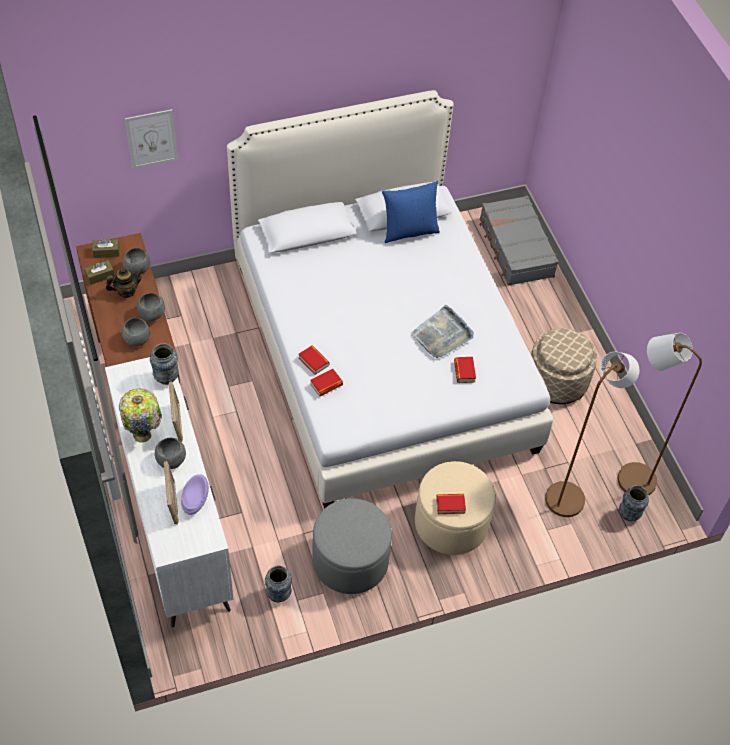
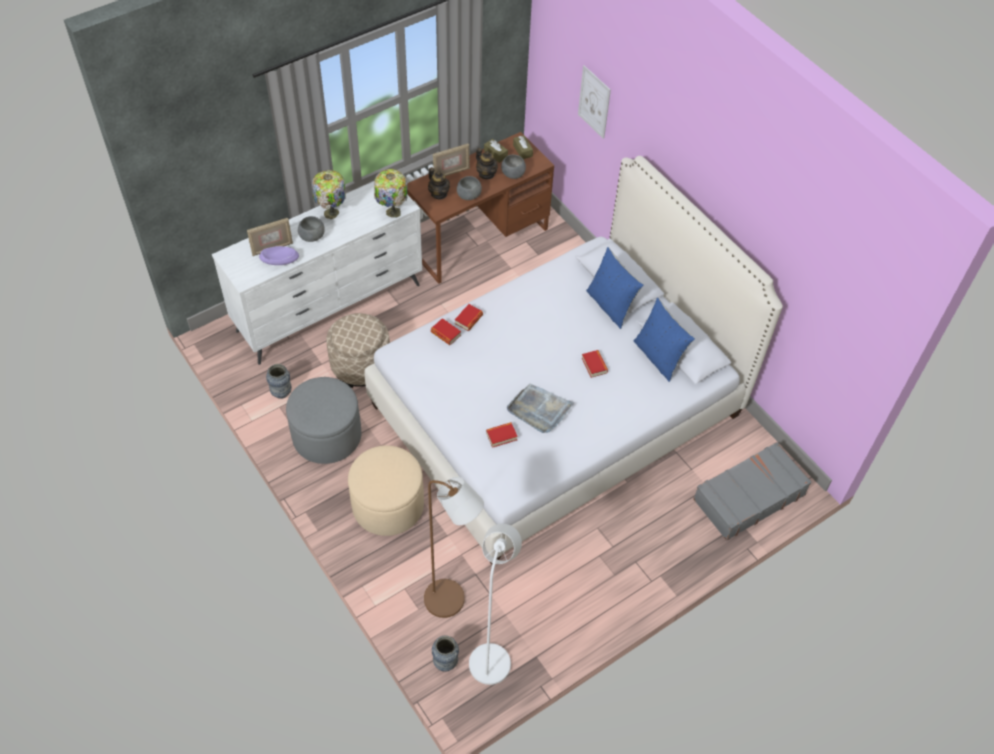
camera: 75 degrees right, 0 degrees up
grey bowl [121,318,150,346] -> teapot [428,167,450,199]
vase [150,343,179,385] -> table lamp [374,169,407,218]
picture frame [169,381,183,442] -> picture frame moved to [433,144,470,176]
book [436,494,466,514] -> book moved to [582,350,608,378]
beige ottoman [531,328,597,404] -> beige ottoman moved to [326,313,390,388]
brown floor lamp [618,333,702,495] -> white floor lamp [469,524,522,685]
none -> blue pillow [586,247,644,329]

